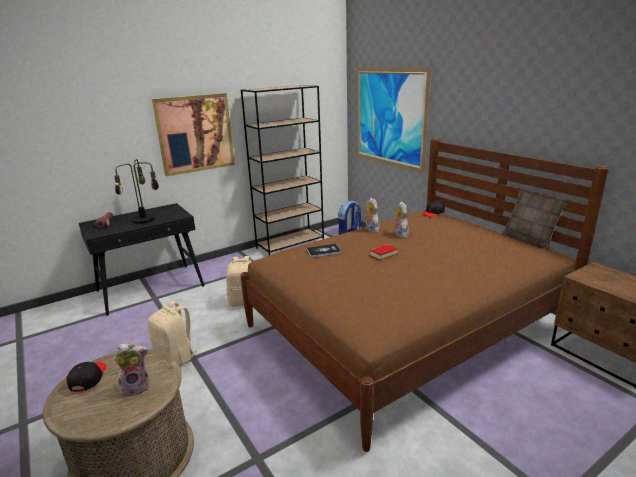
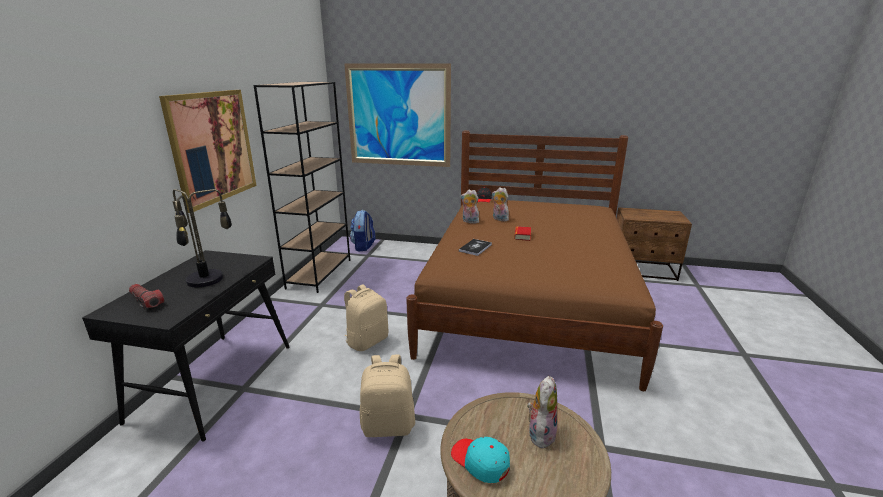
camera: 45 degrees left, 0 degrees up
black cap [67,362,107,392] -> turquoise cap [451,437,510,483]
pillow [502,186,570,250] -> none

